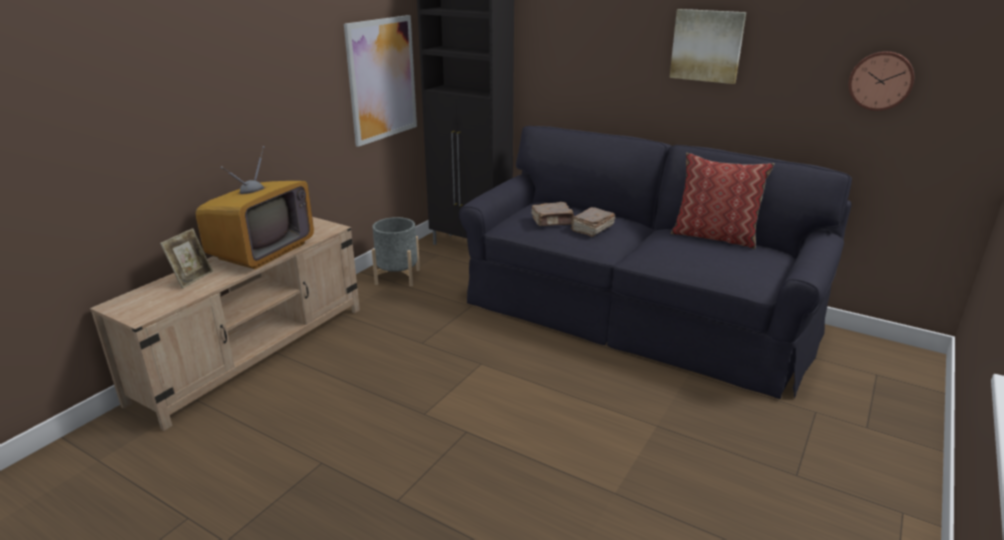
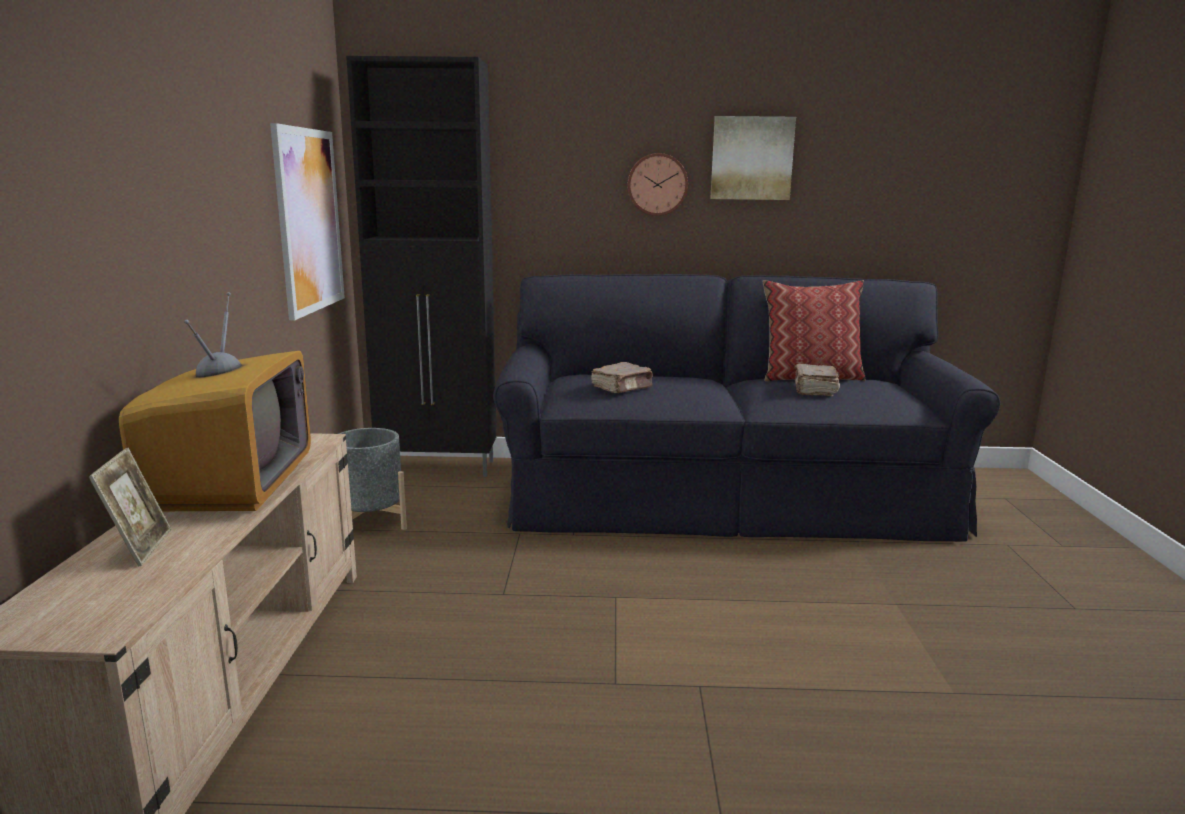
camera: 30 degrees left, 10 degrees down
brown book [571,207,615,237] -> brown book moved to [794,364,840,396]
wall clock [849,51,915,111] -> wall clock moved to [627,153,688,216]

